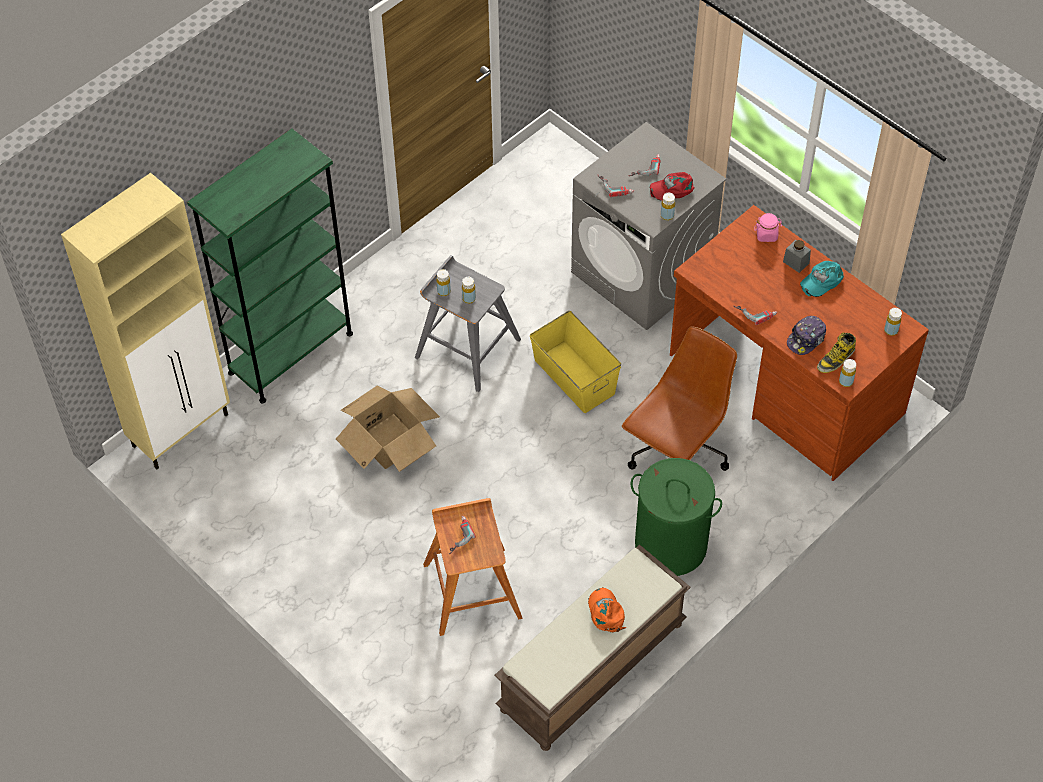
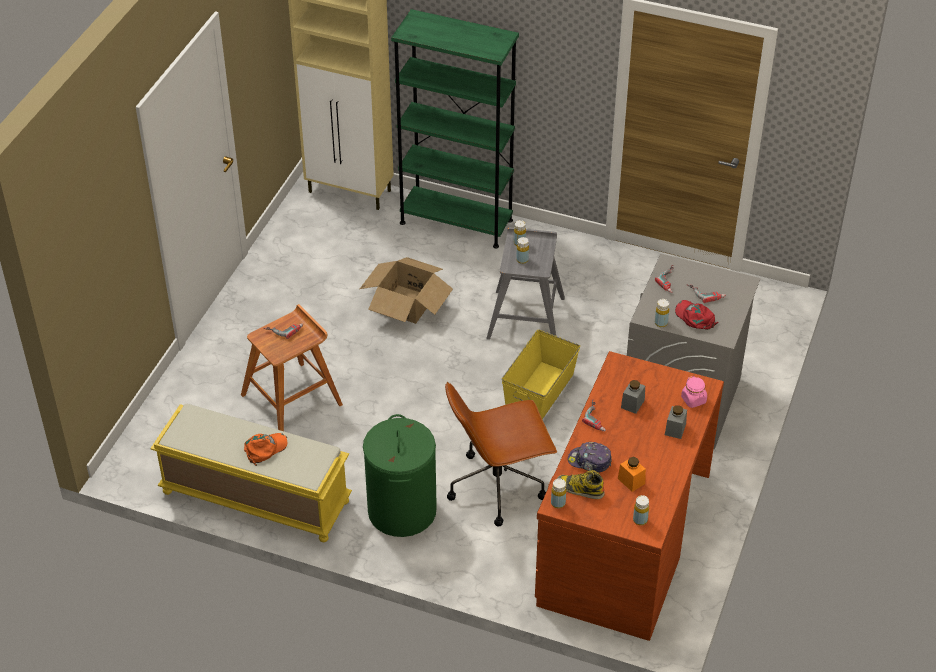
camera: 65 degrees right, 10 degrees down
brown bench [494,544,691,751] -> yellow bench [150,404,352,542]
brown office chair [622,327,737,471] -> brown office chair turned 150 degrees clockwise [445,382,557,526]
turquoise cap [800,261,844,297] -> none
none -> orange jar [618,457,646,492]
none -> grey jar [621,380,645,414]

